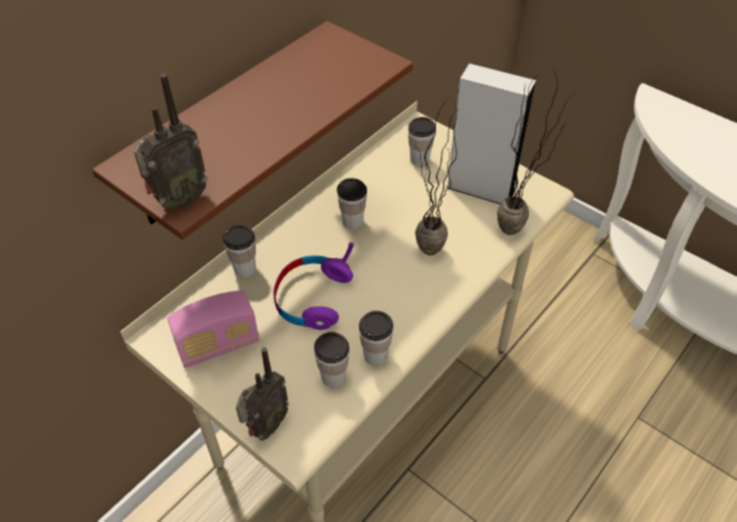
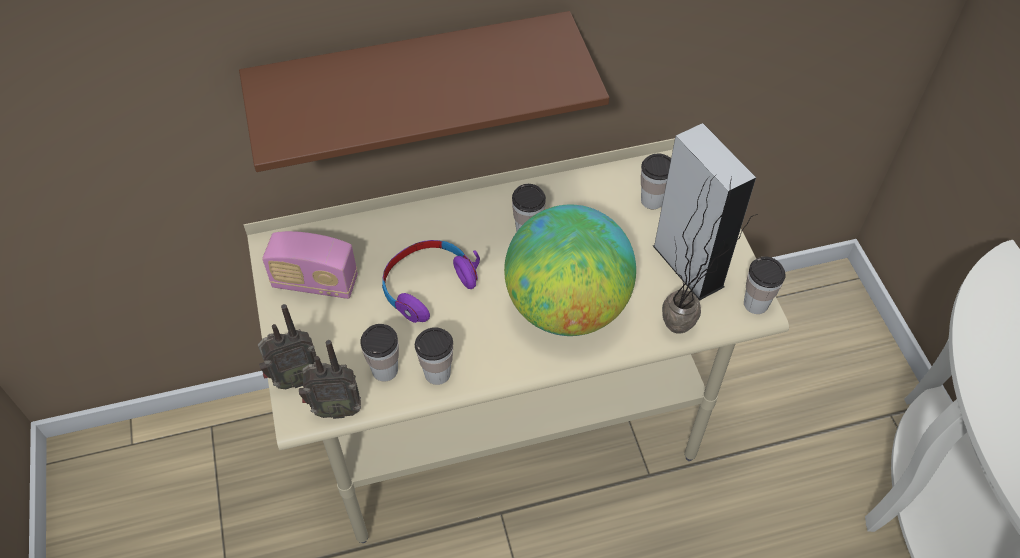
camera: 35 degrees right, 5 degrees up
radio [134,74,208,209] -> radio moved to [299,340,361,419]
cup [223,225,256,278] -> cup moved to [744,256,786,314]
potted plant [415,100,458,255] -> globe [504,204,636,336]

